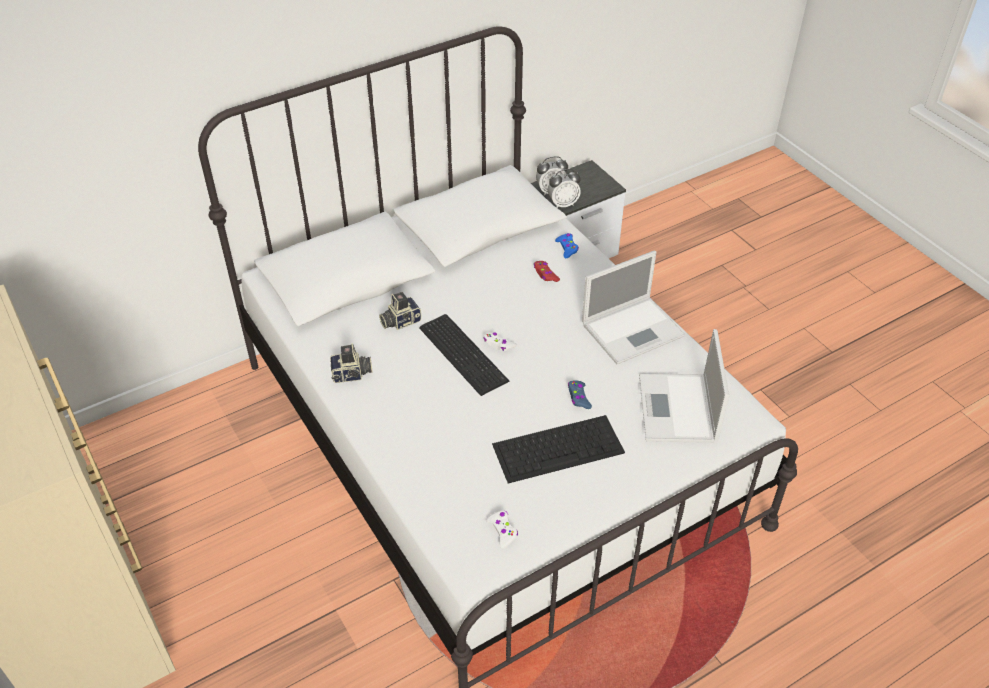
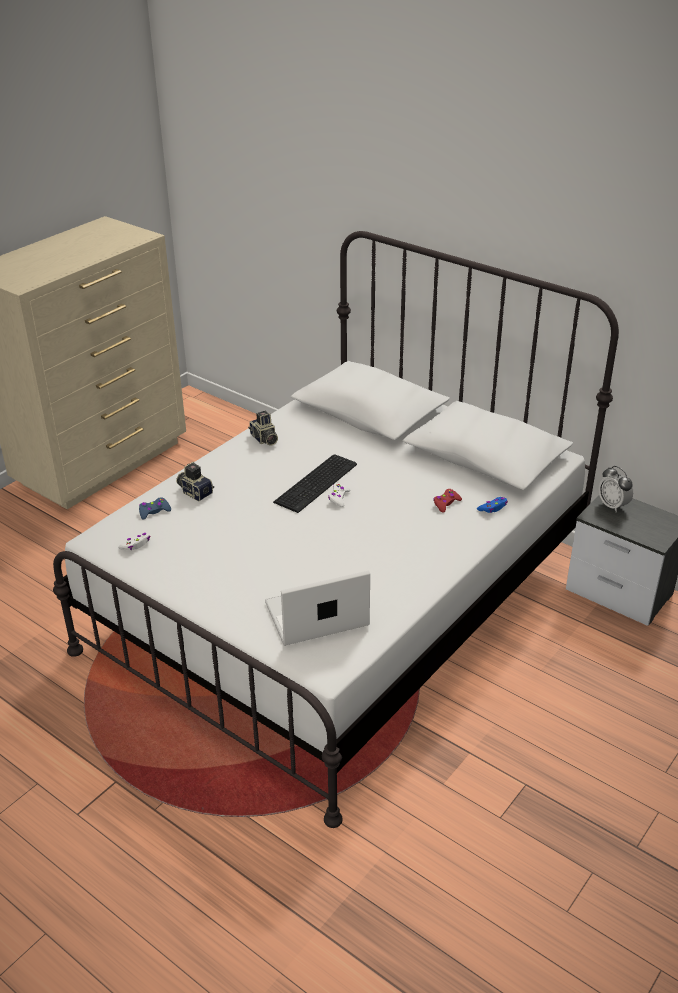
camera: 70 degrees right, 10 degrees down
camera [379,292,421,330] -> camera moved to [176,461,214,501]
keyboard [492,415,625,483] -> none
alarm clock [548,169,581,208] -> none
blue game controller [568,380,592,409] -> blue game controller moved to [139,497,171,520]
laptop [582,250,685,364] -> none

